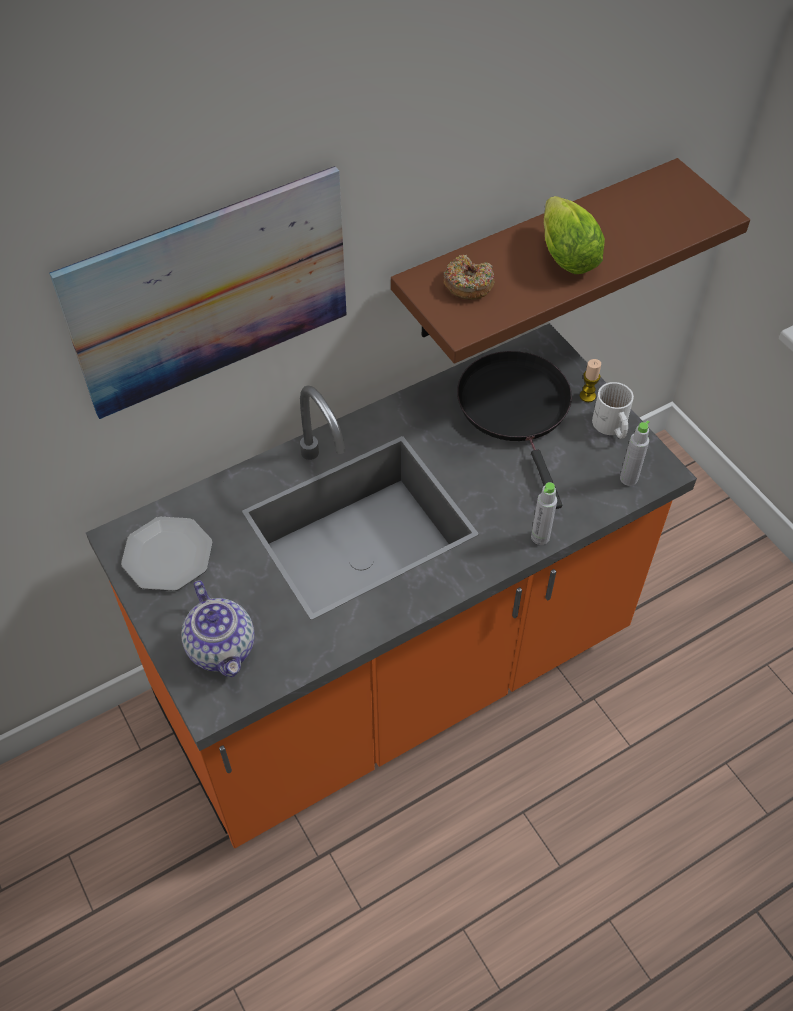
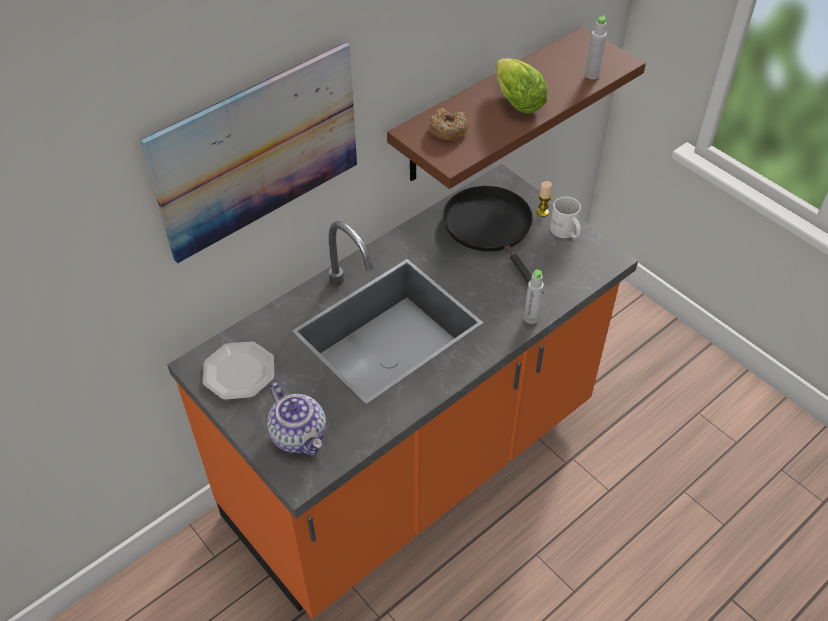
camera: 10 degrees left, 5 degrees down
grey bottle [620,420,650,486] -> grey bottle moved to [585,16,607,79]

